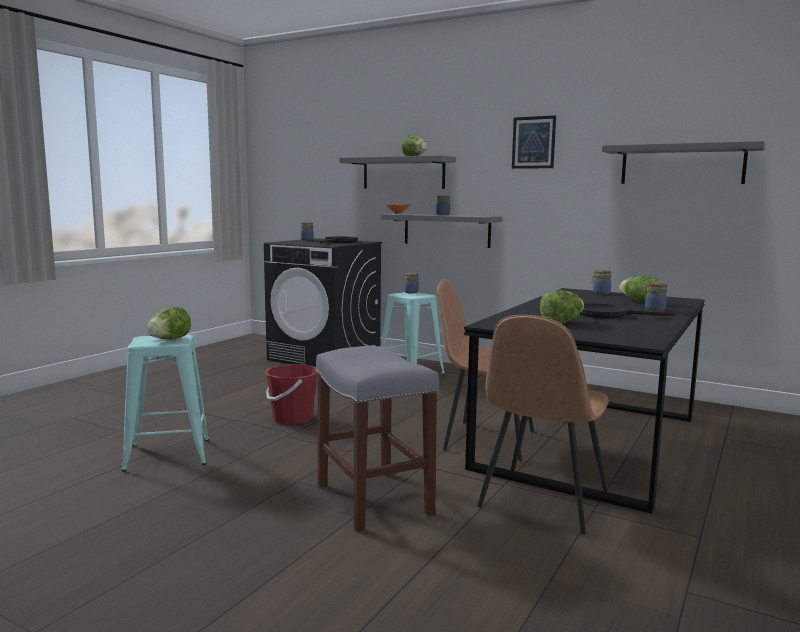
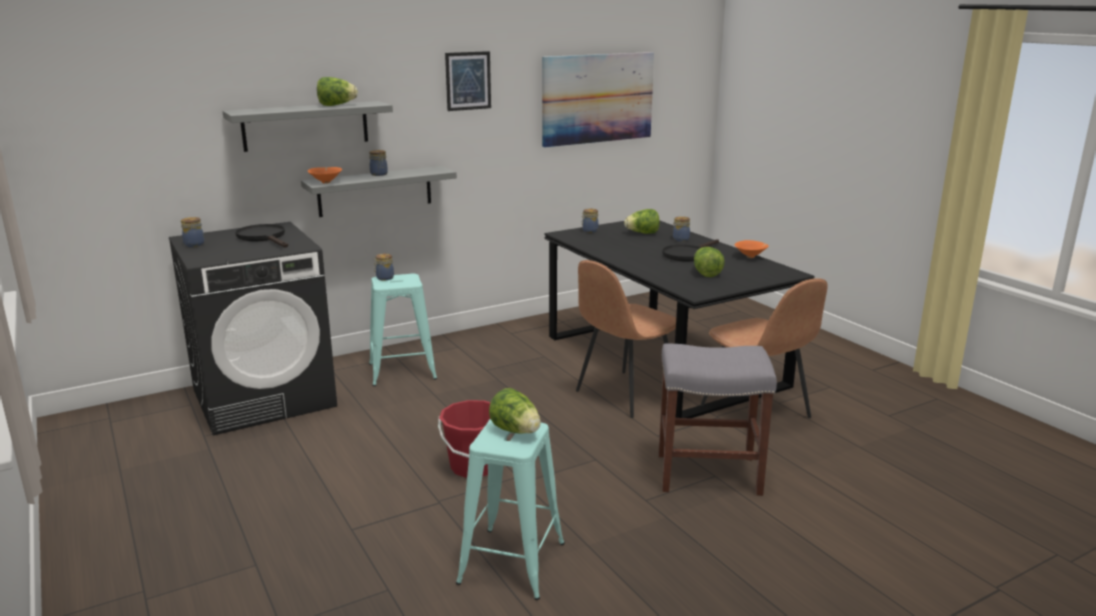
camera: 60 degrees left, 10 degrees up
grey shelf [602,141,765,184] -> picture [542,52,654,147]
none -> orange bowl [735,240,769,258]

